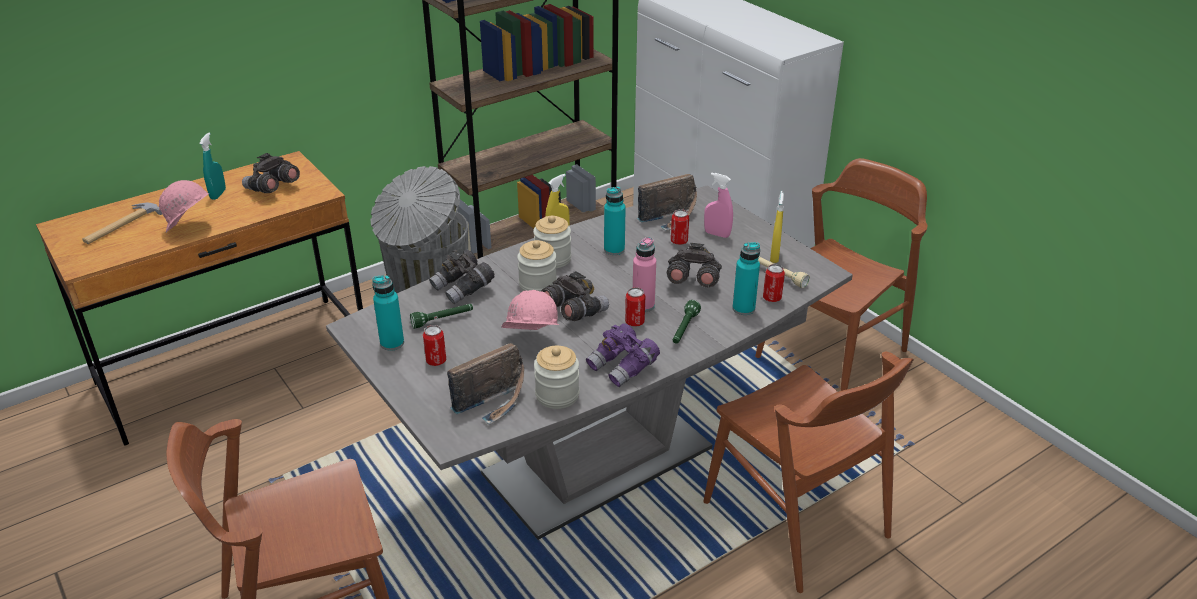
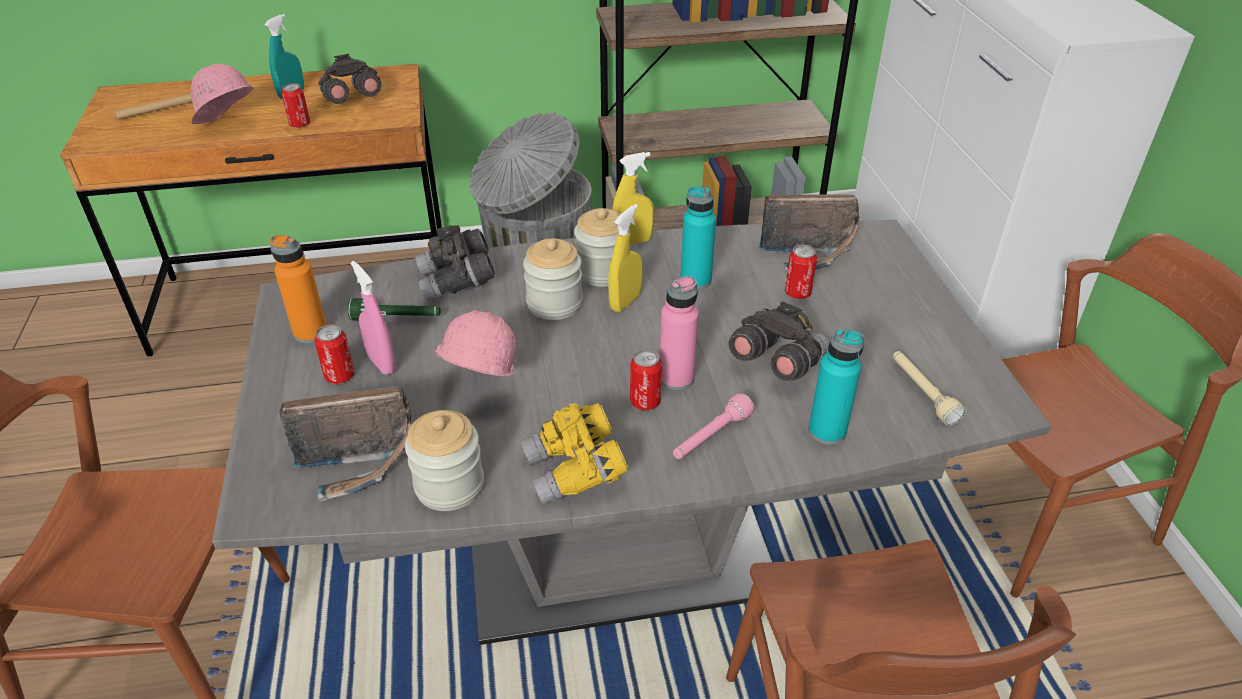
camera: 25 degrees right, 5 degrees up
turquoise bottle [372,275,404,351] -> orange bottle [270,235,327,343]
grey binoculars [541,271,609,321] -> none
purple binoculars [586,323,660,387] -> yellow binoculars [521,403,628,505]
green flashlight [673,300,701,344] -> pink flashlight [673,393,754,459]
pink spray bottle [704,172,733,238] -> pink spray bottle moved to [351,261,396,375]
can [763,264,785,302] -> can moved to [281,83,310,128]
yellow spray bottle [770,191,784,263] -> yellow spray bottle moved to [608,204,642,312]

